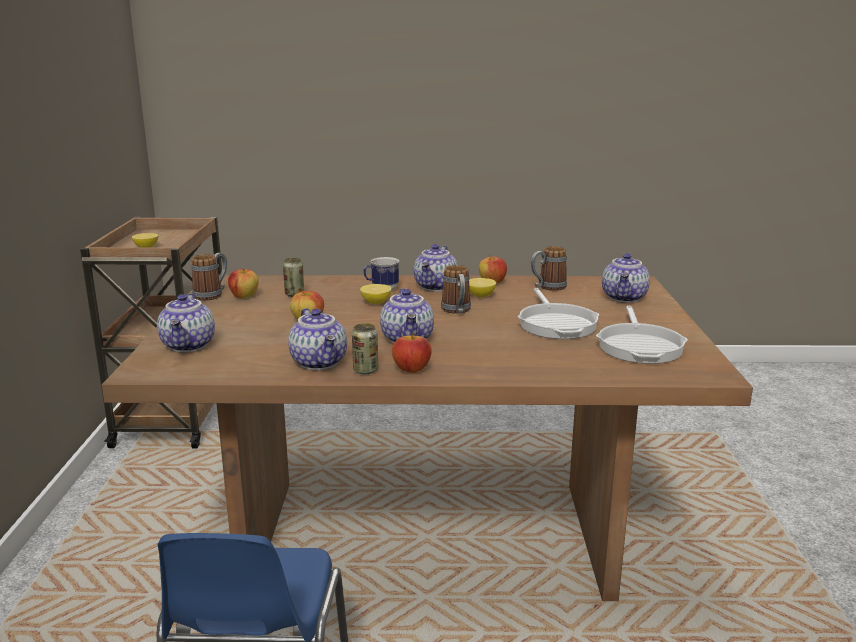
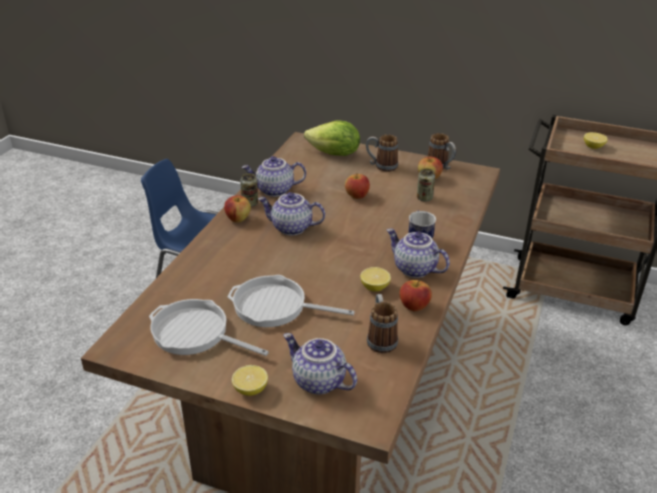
camera: 110 degrees right, 15 degrees up
teapot [157,293,215,352] -> lettuce [304,121,360,156]
lemon [360,284,392,304] -> lemon moved to [232,365,268,396]
mug [441,265,471,314] -> mug moved to [366,134,398,172]

